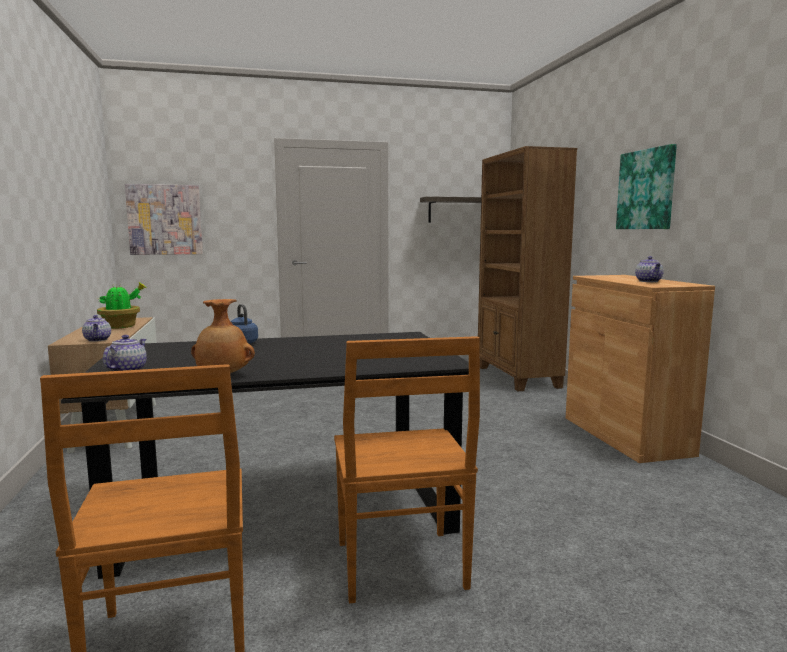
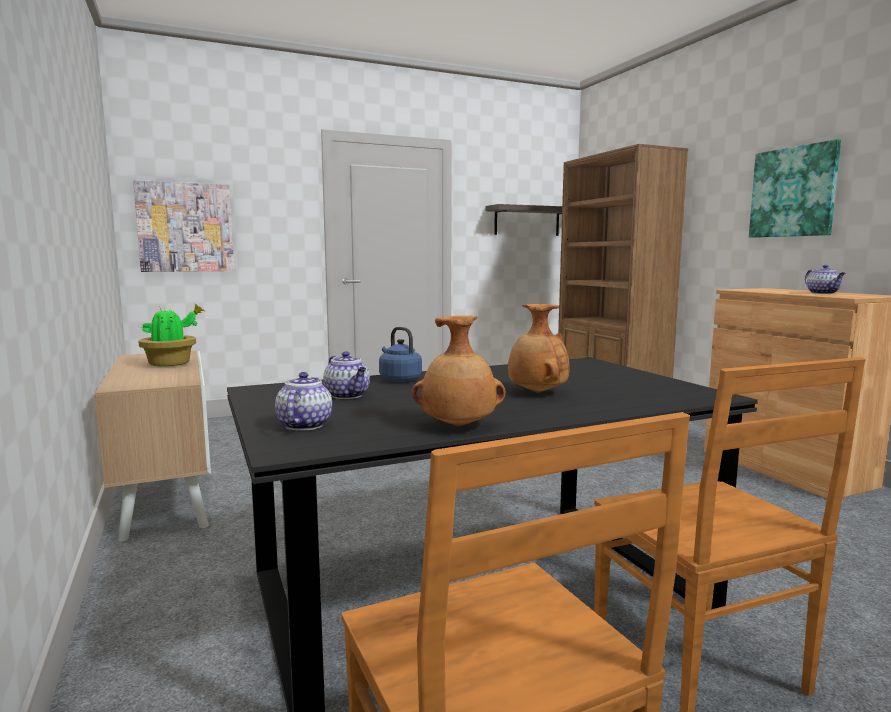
camera: 10 degrees left, 0 degrees up
teapot [82,315,111,342] -> teapot moved to [323,351,370,399]
none -> brown vase [508,304,570,393]

